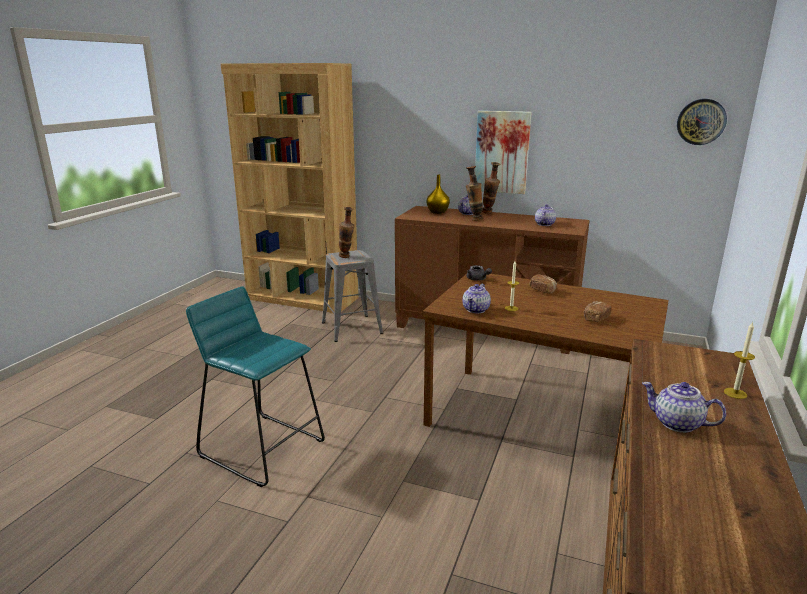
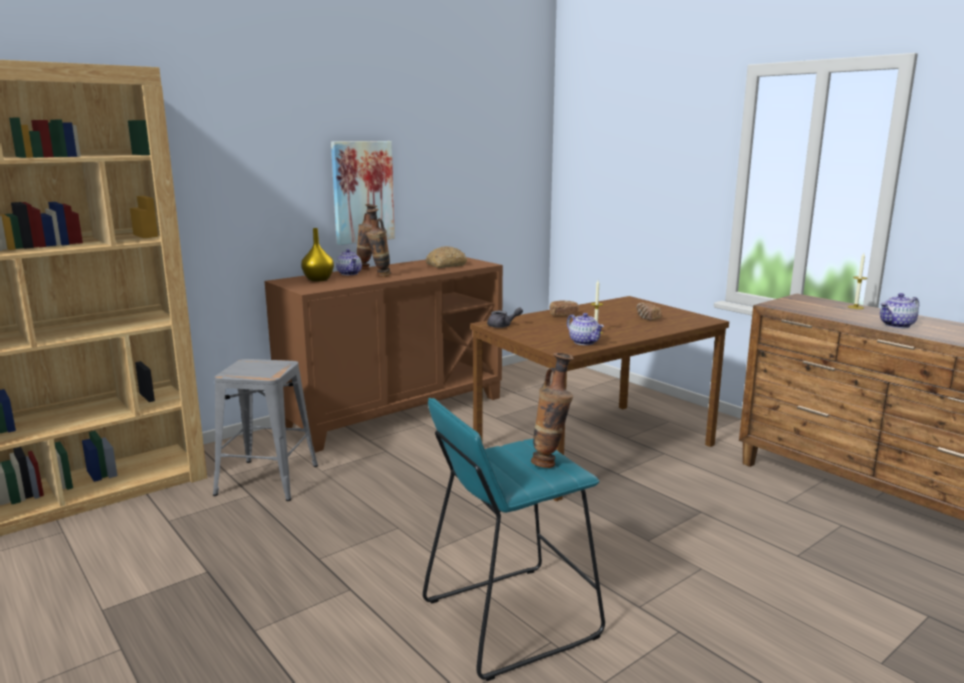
camera: 60 degrees left, 5 degrees down
vase [339,207,355,258] -> vase moved to [531,353,574,468]
teapot [535,204,556,226] -> bread [425,246,467,268]
wall clock [677,99,727,145] -> none

